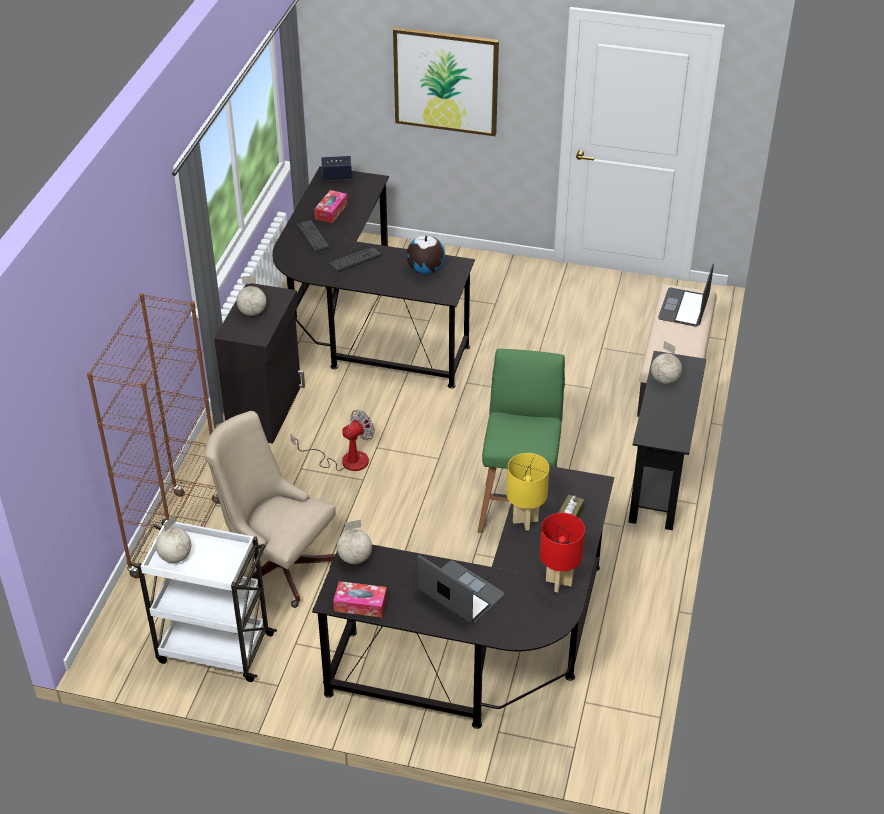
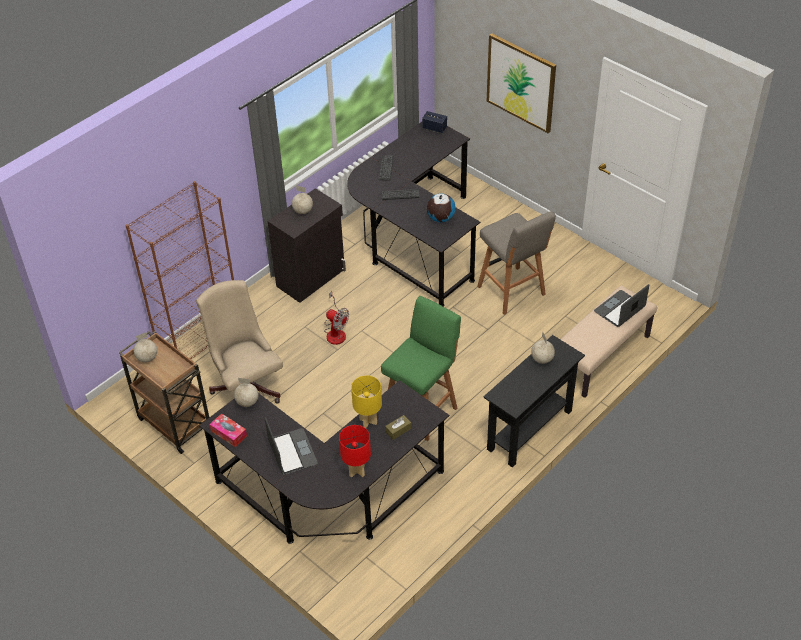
camera: 30 degrees right, 5 degrees up
white cart [130,519,277,682] -> brown cart [119,331,209,454]
fan [290,410,375,471] -> fan turned 45 degrees clockwise [324,291,349,345]
tissue box [315,190,348,223] -> none
none -> grey stool [477,211,556,315]

